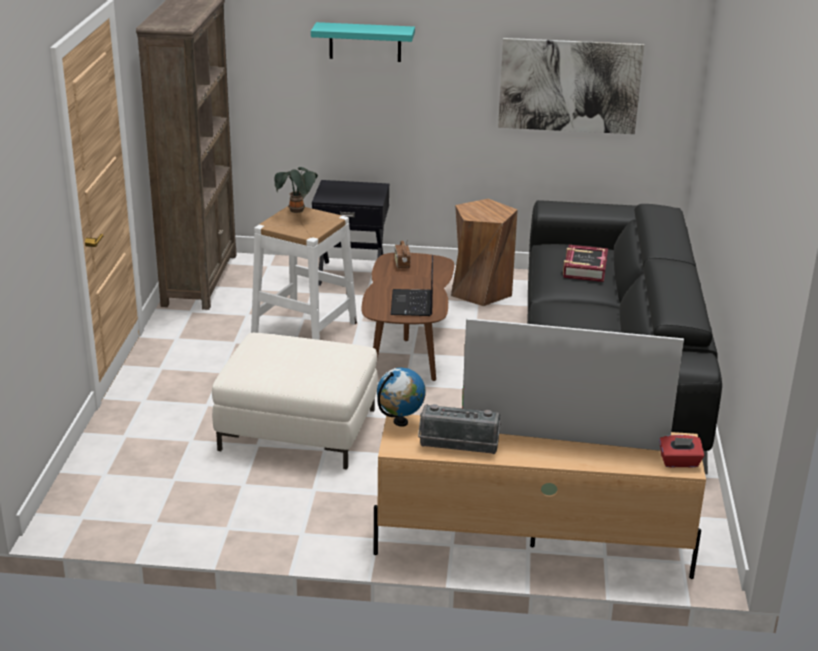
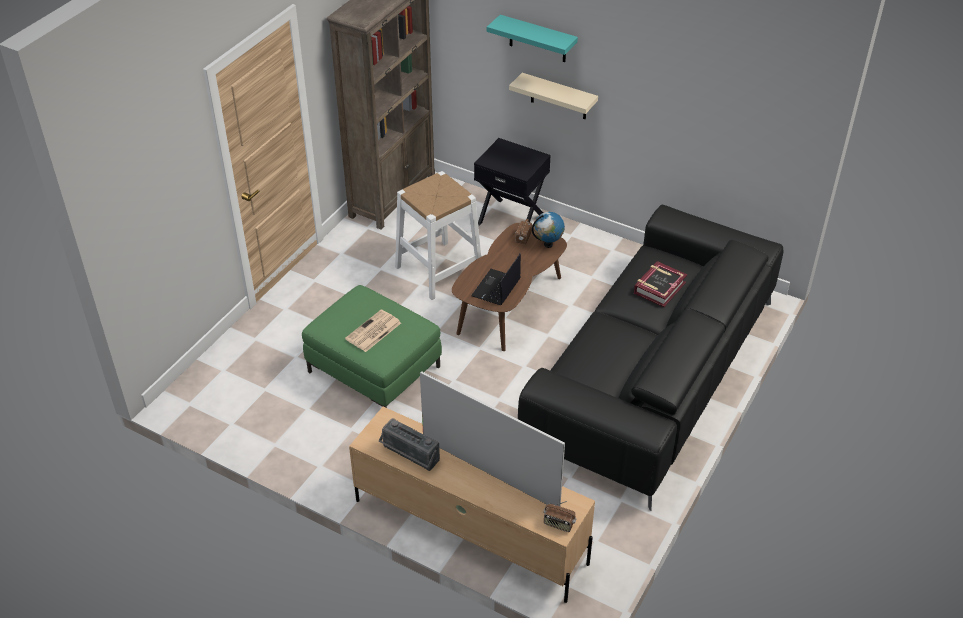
camera: 25 degrees right, 15 degrees up
white ottoman [212,333,378,469] -> green ottoman [302,285,442,408]
potted plant [275,167,318,213] -> none
globe [377,368,426,427] -> globe moved to [532,212,565,248]
brown stool [451,199,518,306] -> none
picture [498,38,644,134] -> none
red tissue box [659,435,704,467] -> radio [543,501,576,532]
none -> newspaper [345,310,401,352]
none -> beige shelf [509,73,598,119]

